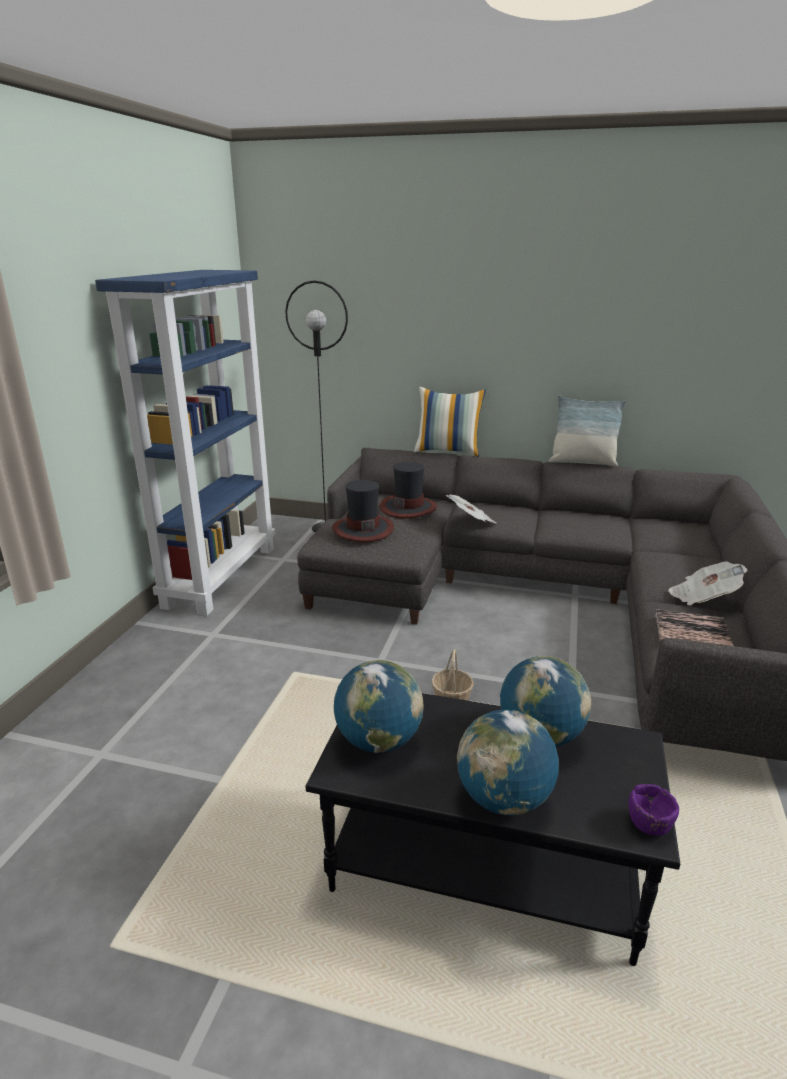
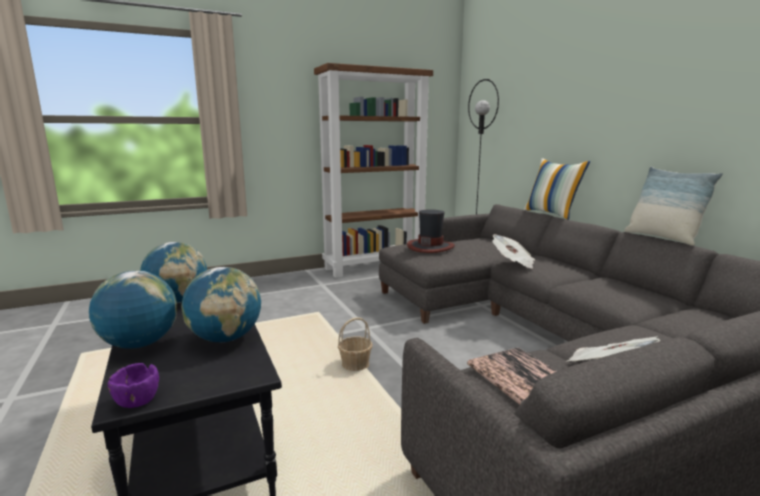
camera: 50 degrees right, 10 degrees down
blue bookcase [95,270,275,616] -> brown bookcase [314,63,433,278]
hat [380,462,437,519] -> none

